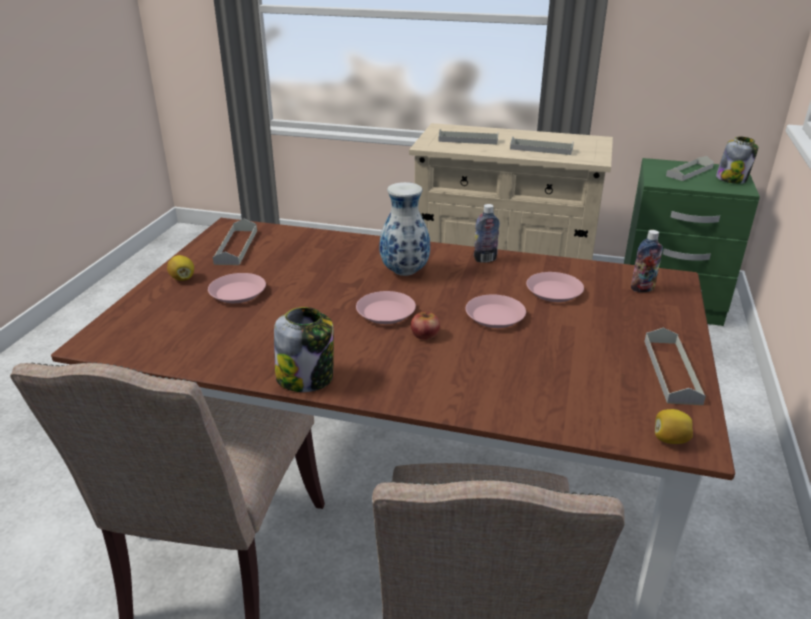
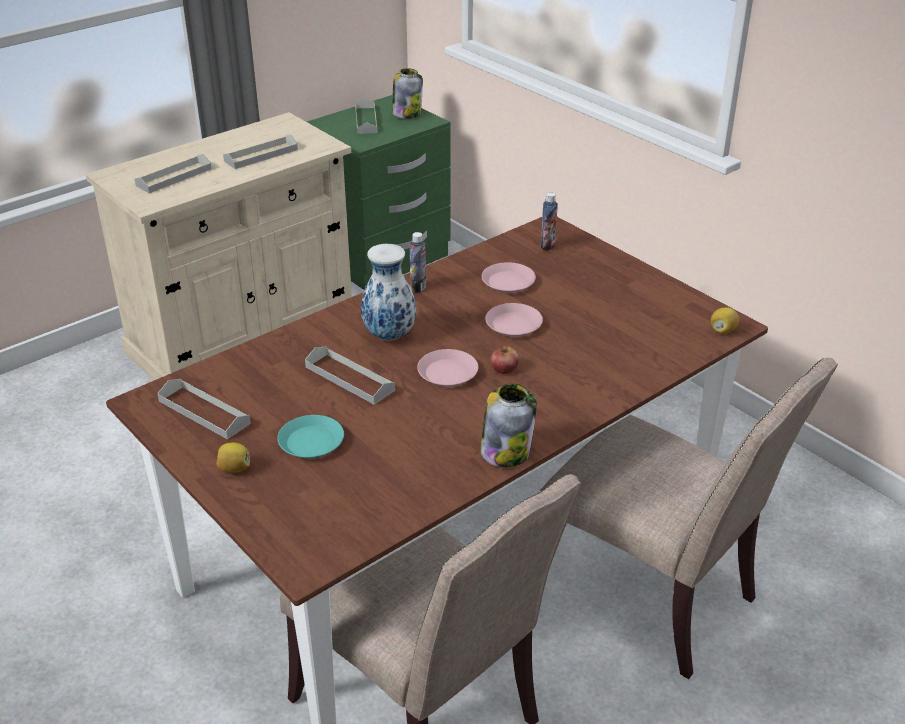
camera: 55 degrees left, 5 degrees up
pink plate [208,273,266,303] -> turquoise plate [277,415,344,458]
grey tray [644,327,706,405] -> grey tray moved to [305,347,395,405]

